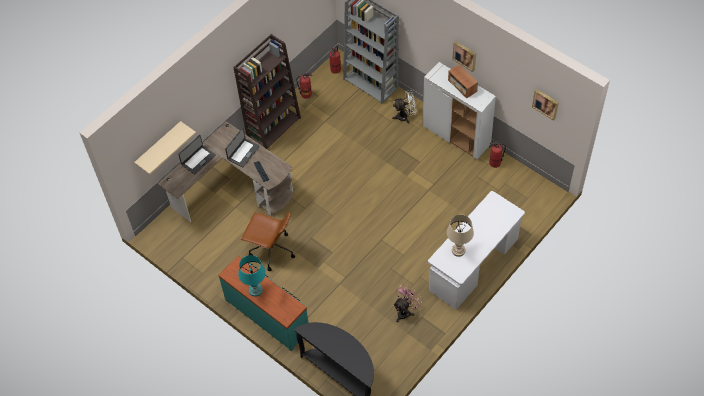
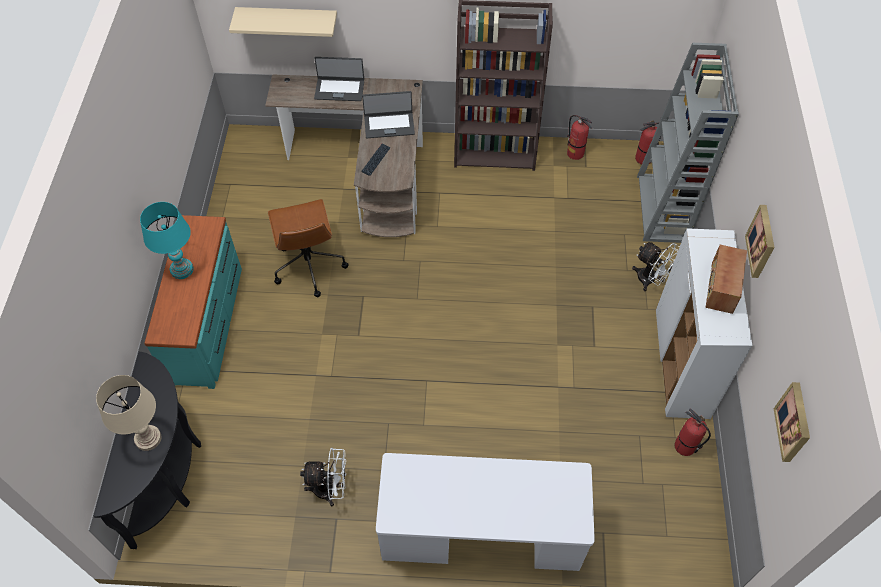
camera: 50 degrees right, 0 degrees up
pink fan [393,284,422,322] -> white fan [300,448,346,506]
beige table lamp [447,215,474,257] -> beige table lamp moved to [96,375,161,451]

